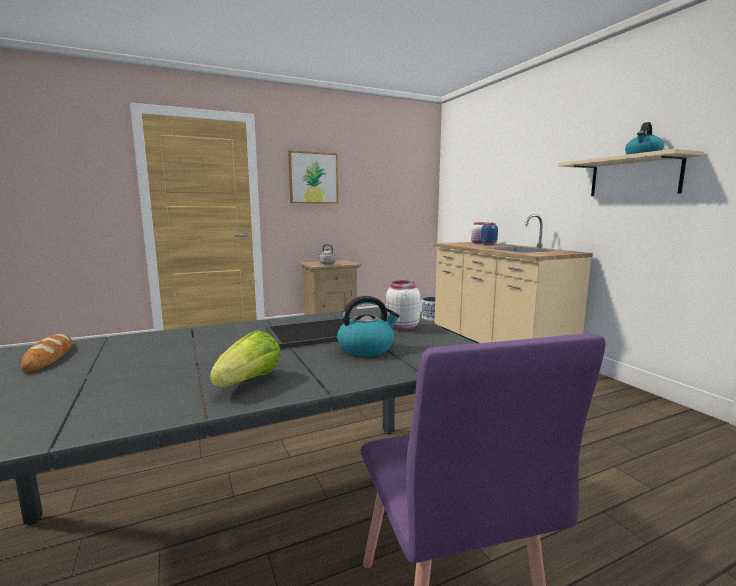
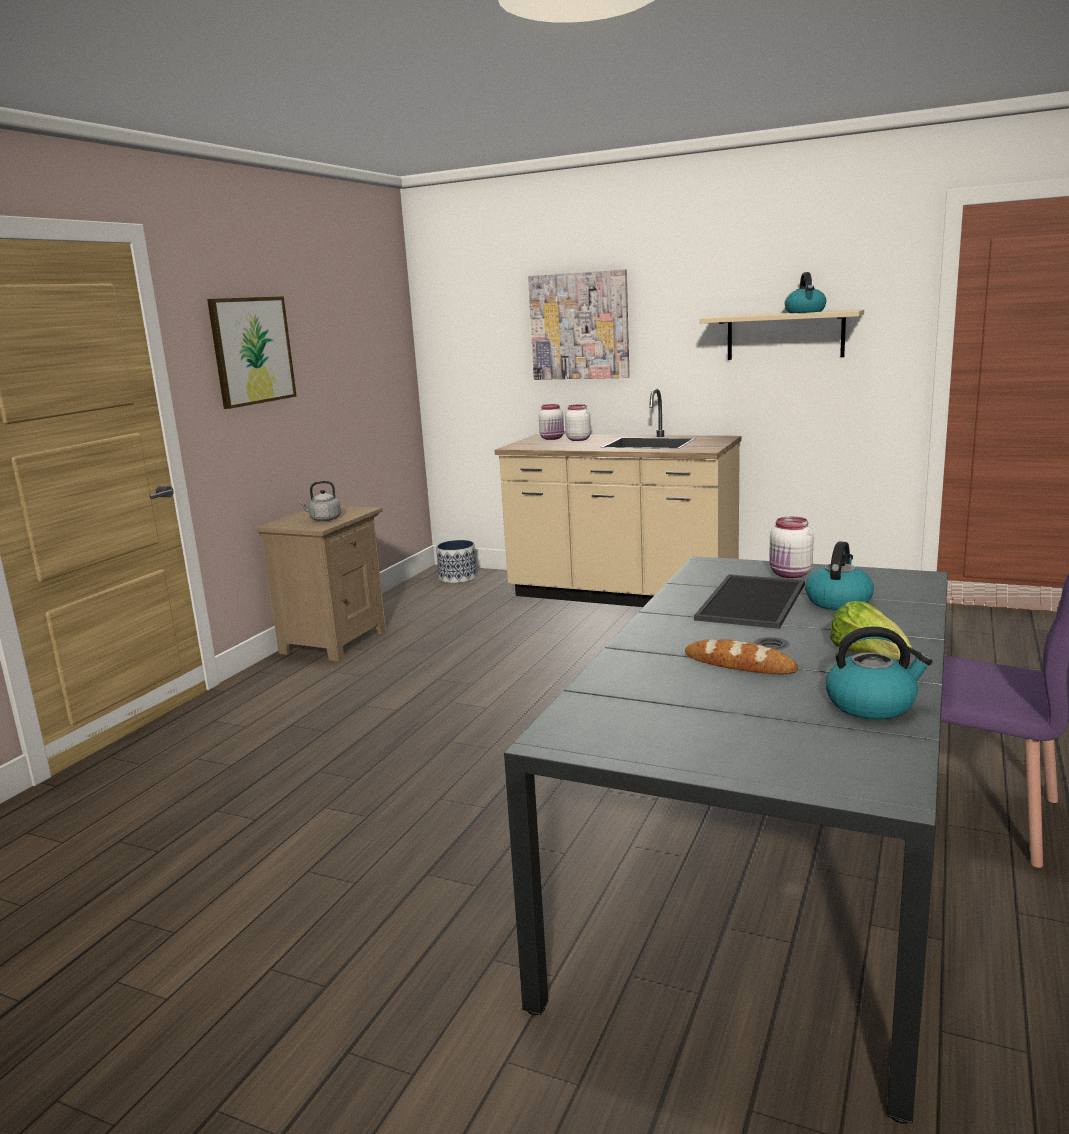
camera: 40 degrees left, 5 degrees up
bread [21,334,72,372] -> bread moved to [685,639,798,674]
blue jar [481,223,498,245] -> white jar [565,404,591,441]
none -> picture [528,269,630,380]
none -> kettle [826,627,933,720]

